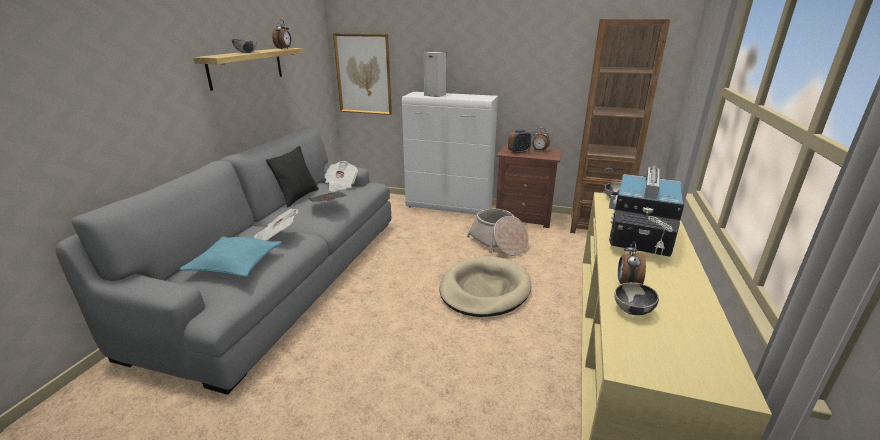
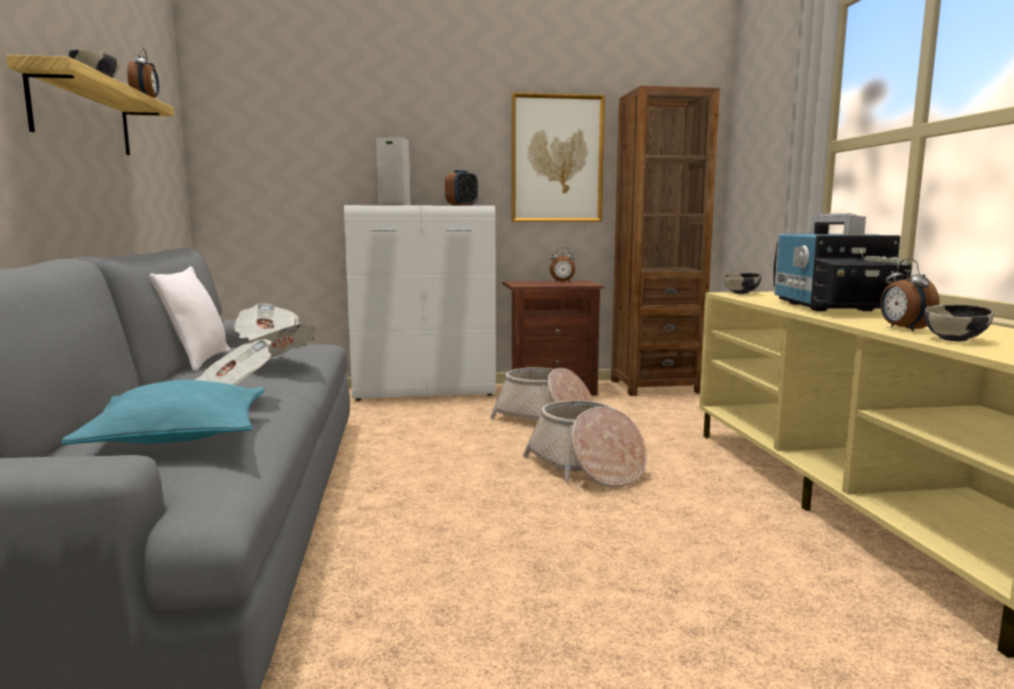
camera: 25 degrees left, 15 degrees down
black pillow [266,146,319,208] -> white pillow [149,266,230,371]
picture [333,33,392,115] -> picture moved to [512,93,605,222]
beige dog bed [439,256,531,317] -> basket [523,400,647,487]
alarm clock [508,129,531,154] -> alarm clock moved to [445,170,478,206]

